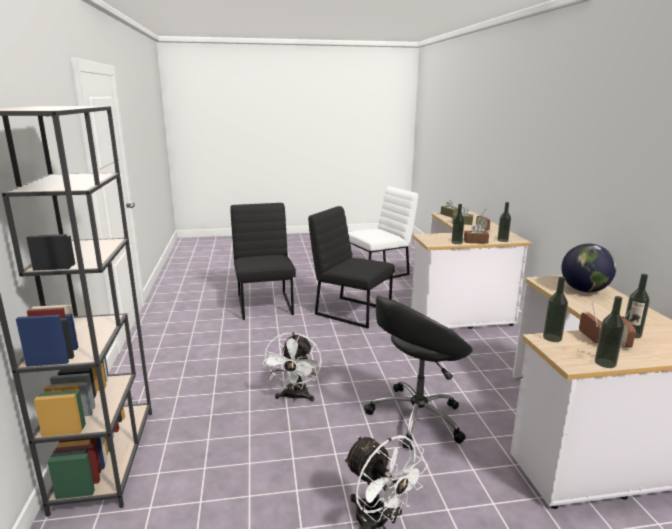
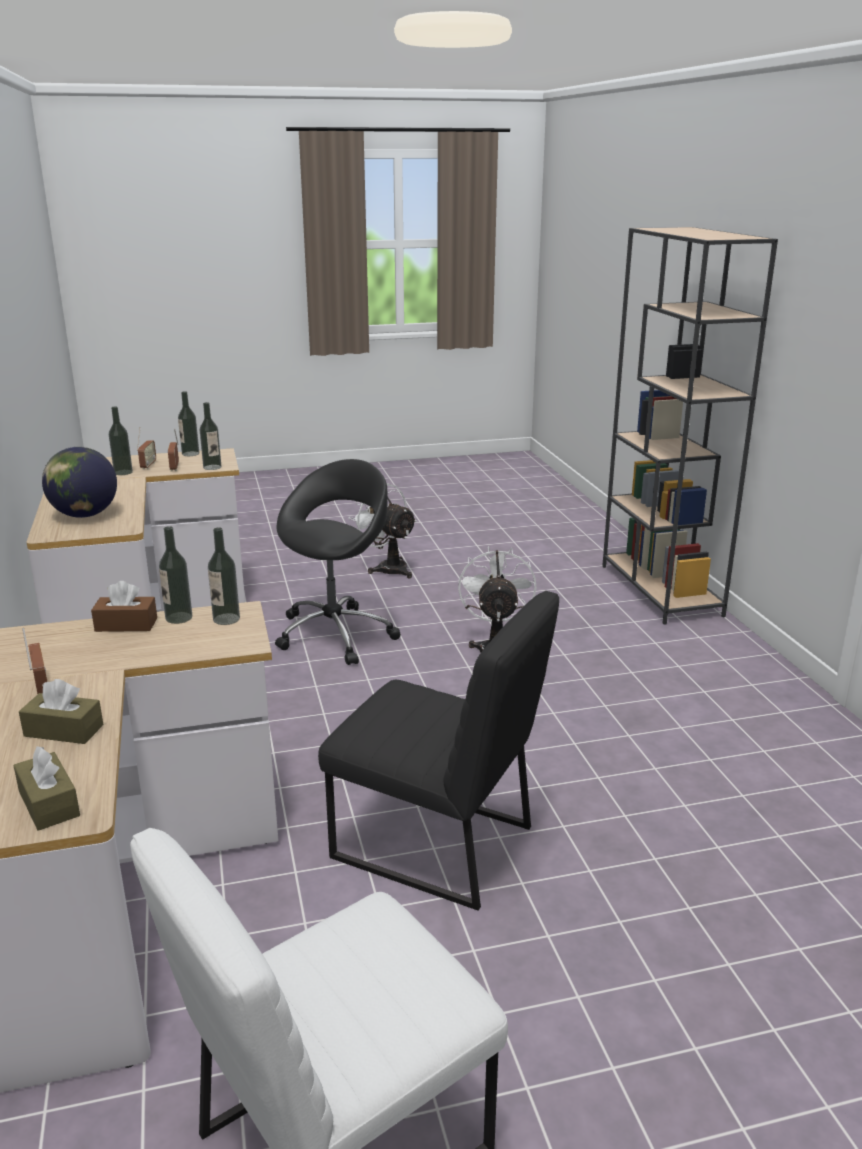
camera: 175 degrees right, 5 degrees up
black chair [230,203,296,320] -> none
bottle [497,202,511,242] -> bottle moved to [208,527,240,625]

